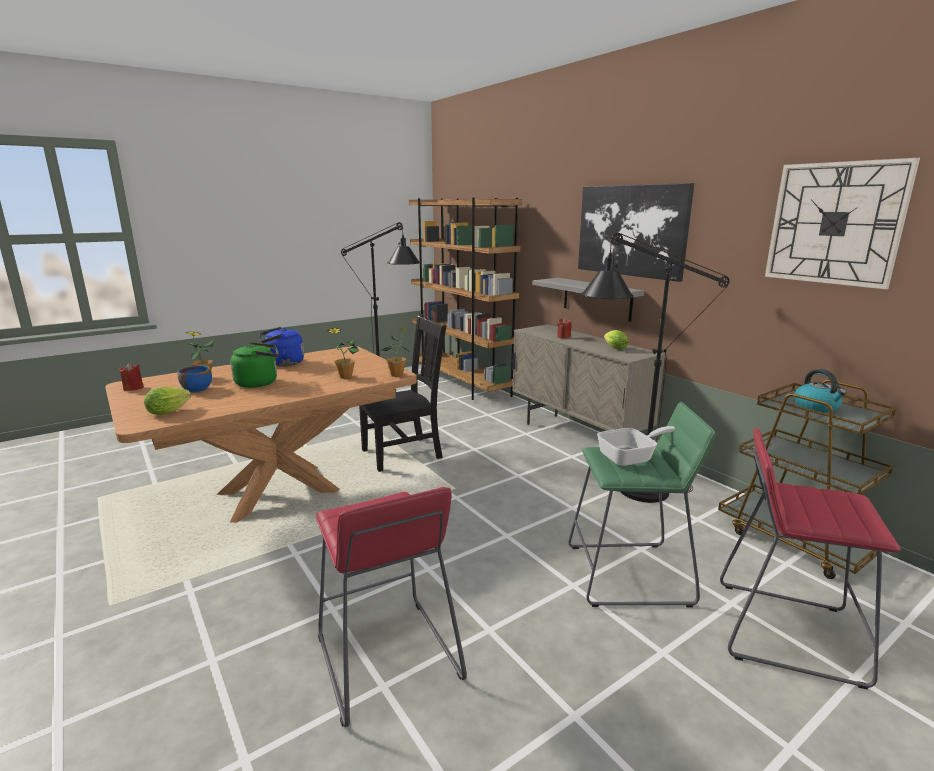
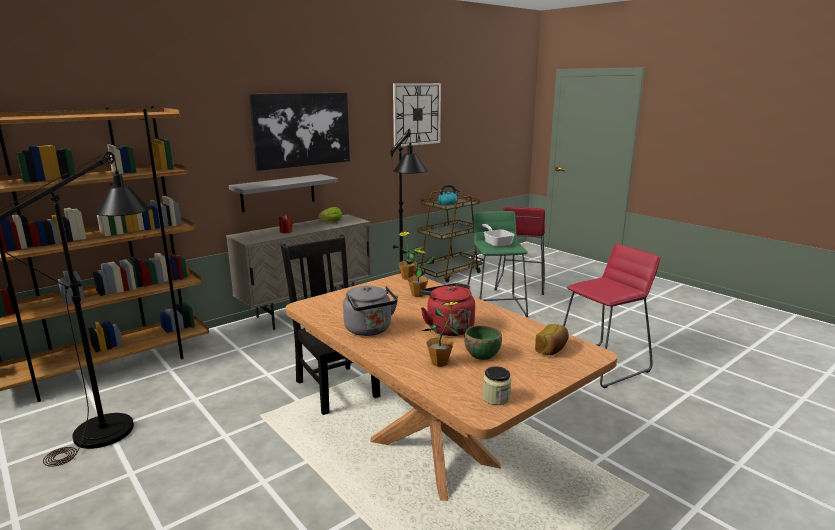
camera: 95 degrees left, 0 degrees up
red candle [119,363,144,391] -> jar [482,366,511,405]
lettuce [144,387,191,415] -> bread [535,324,568,355]
blue bowl [177,366,212,392] -> green bowl [464,325,502,360]
green kettle [231,342,279,388] -> red kettle [420,283,475,336]
blue kettle [260,327,304,366] -> grey kettle [343,286,398,336]

